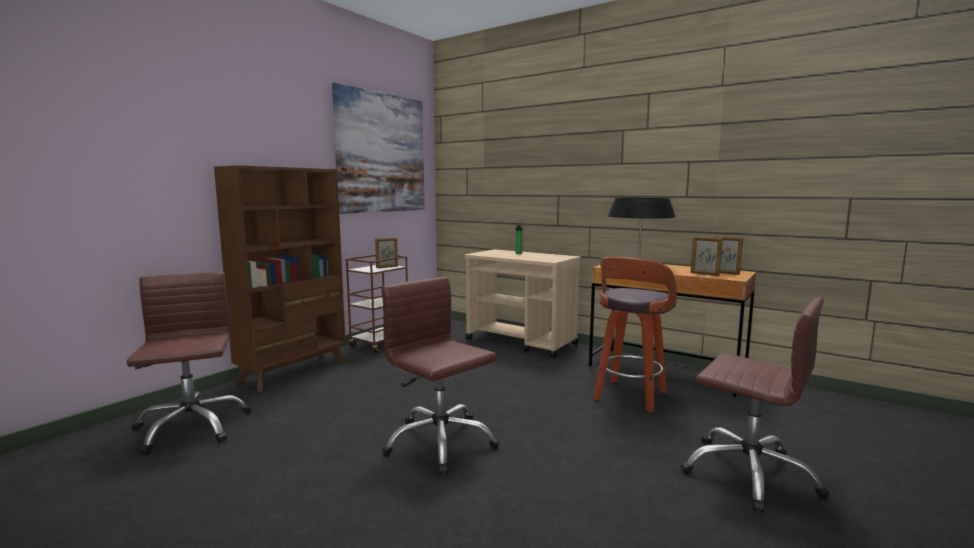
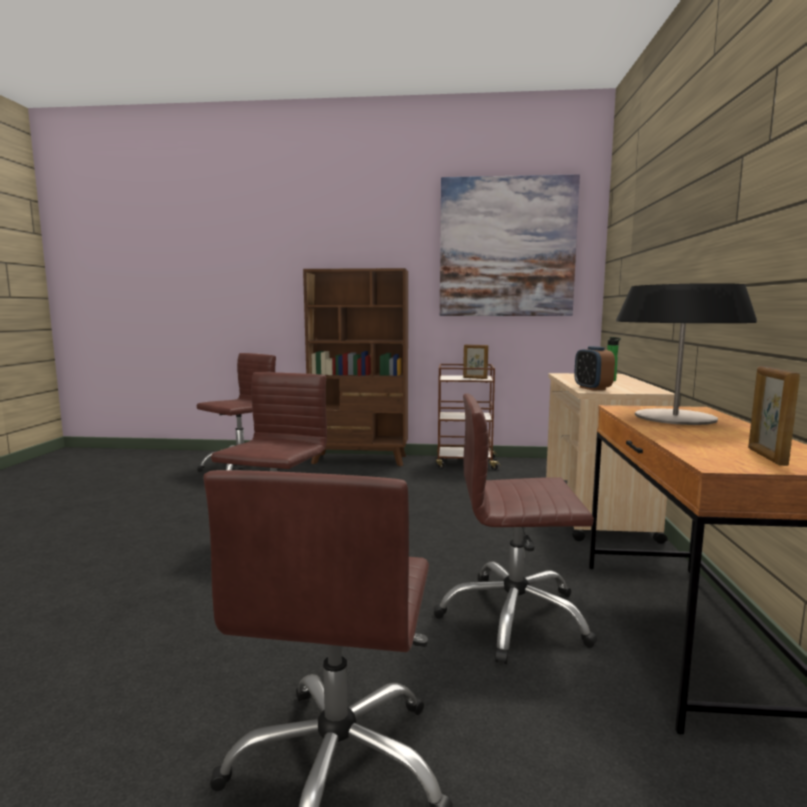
camera: 60 degrees right, 0 degrees up
stool [593,257,677,413] -> brown office chair [434,393,598,665]
picture frame [690,236,723,276] -> none
none -> alarm clock [574,346,615,391]

